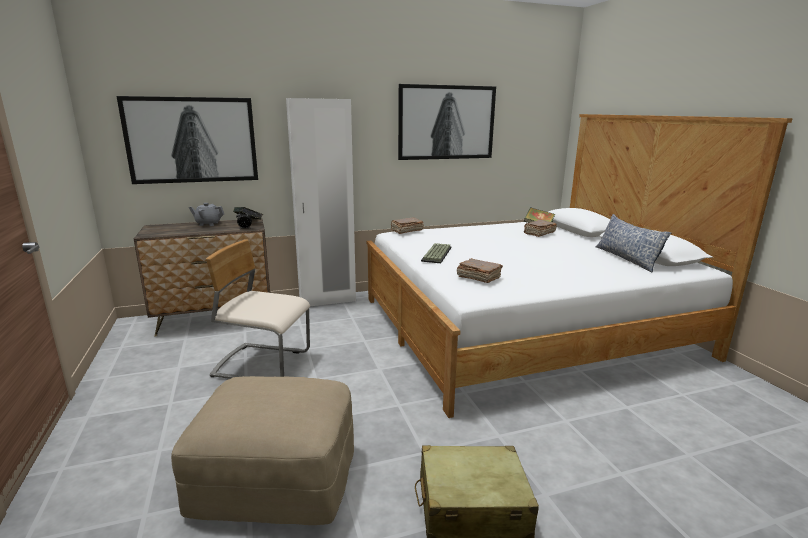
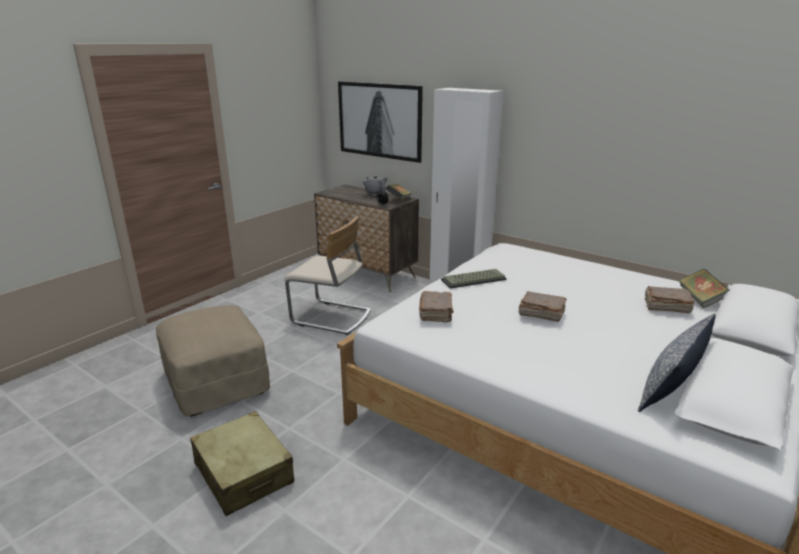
camera: 55 degrees right, 5 degrees up
beige chair [206,239,310,379] -> beige chair turned 135 degrees clockwise [284,216,371,335]
brown book [391,218,424,234] -> brown book moved to [519,291,567,322]
picture [398,84,496,160] -> none

